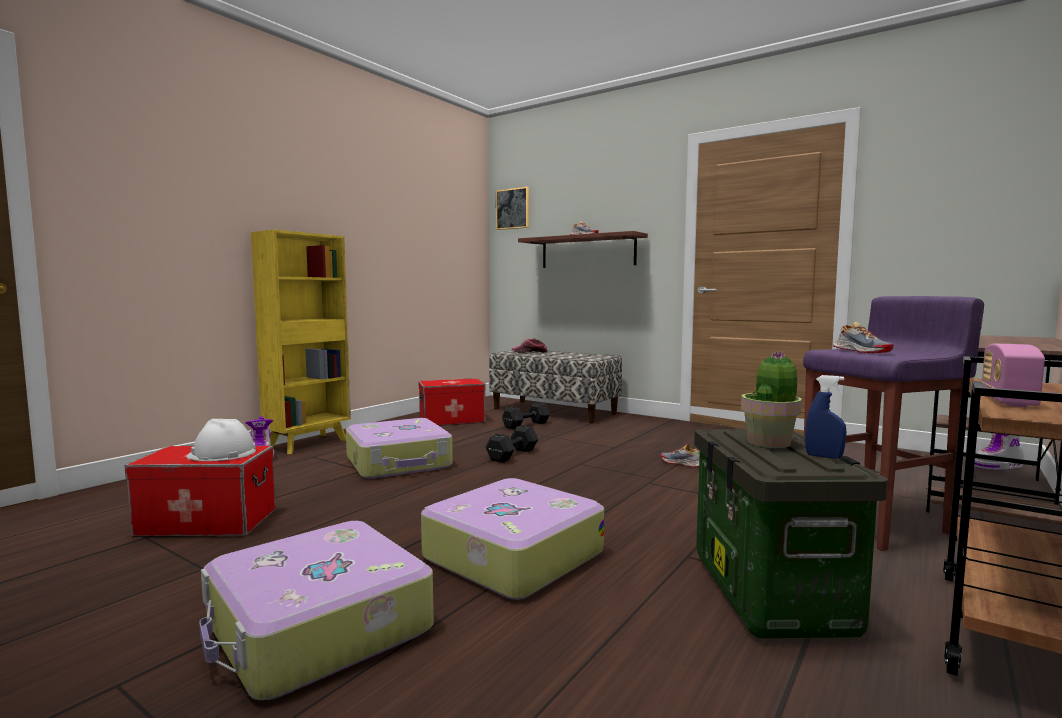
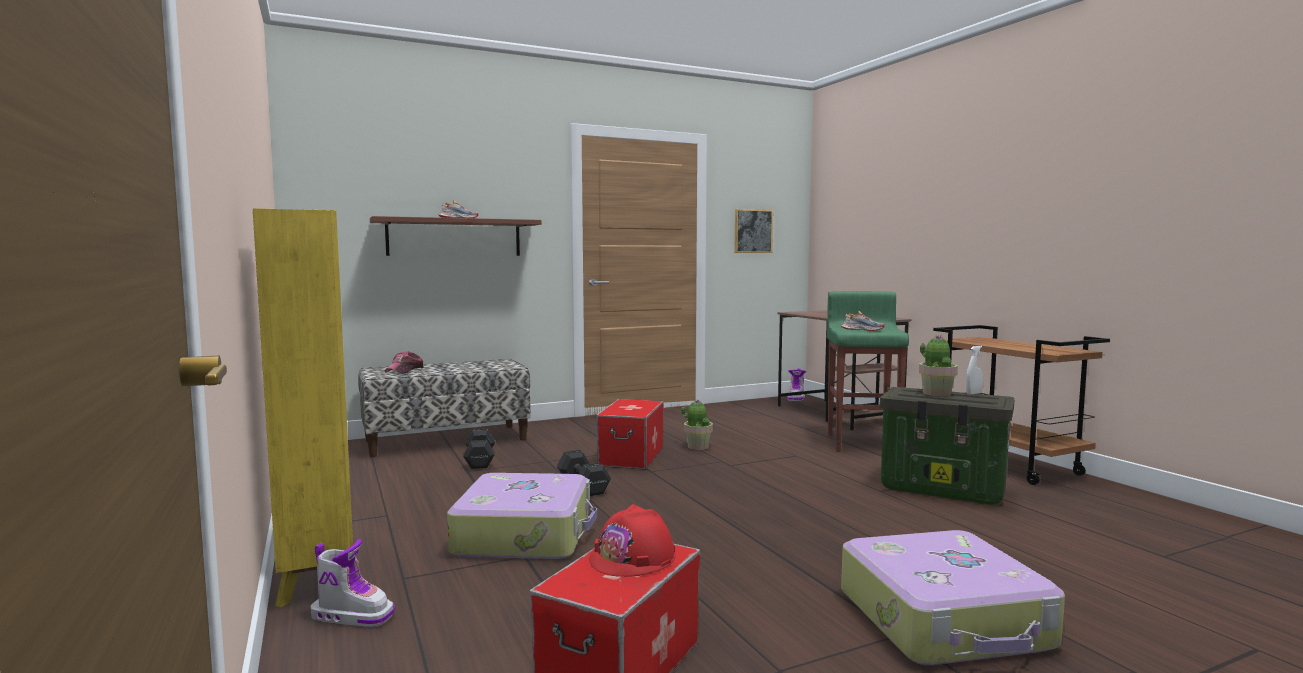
camera: 60 degrees left, 0 degrees up
white hard hat [186,419,256,461] -> red hard hat [589,504,675,577]
storage box [419,378,486,426] -> storage box moved to [596,399,664,469]
suitcase [421,478,604,600] -> none
picture [496,187,529,230] -> picture moved to [734,209,773,253]
shoe [661,444,700,467] -> potted plant [681,400,713,450]
purple stool [803,296,984,551] -> green stool [827,291,909,452]
blue spray bottle [805,375,846,459] -> white spray bottle [966,346,983,394]
radio [981,344,1045,407] -> none

